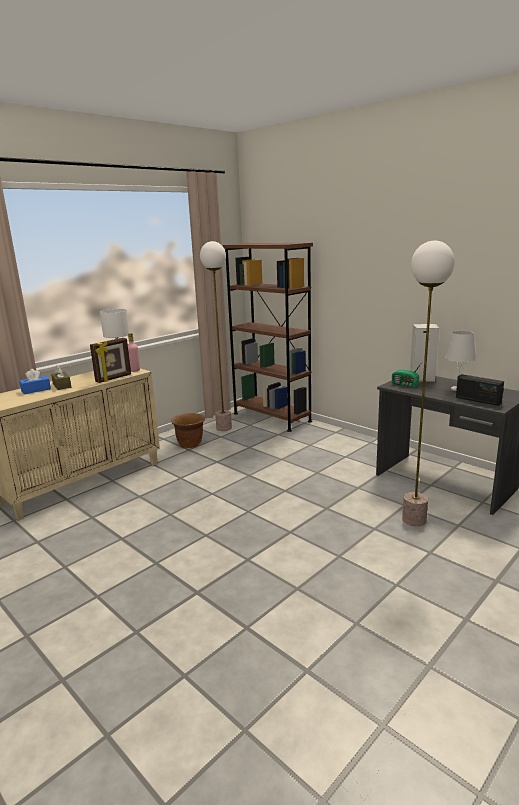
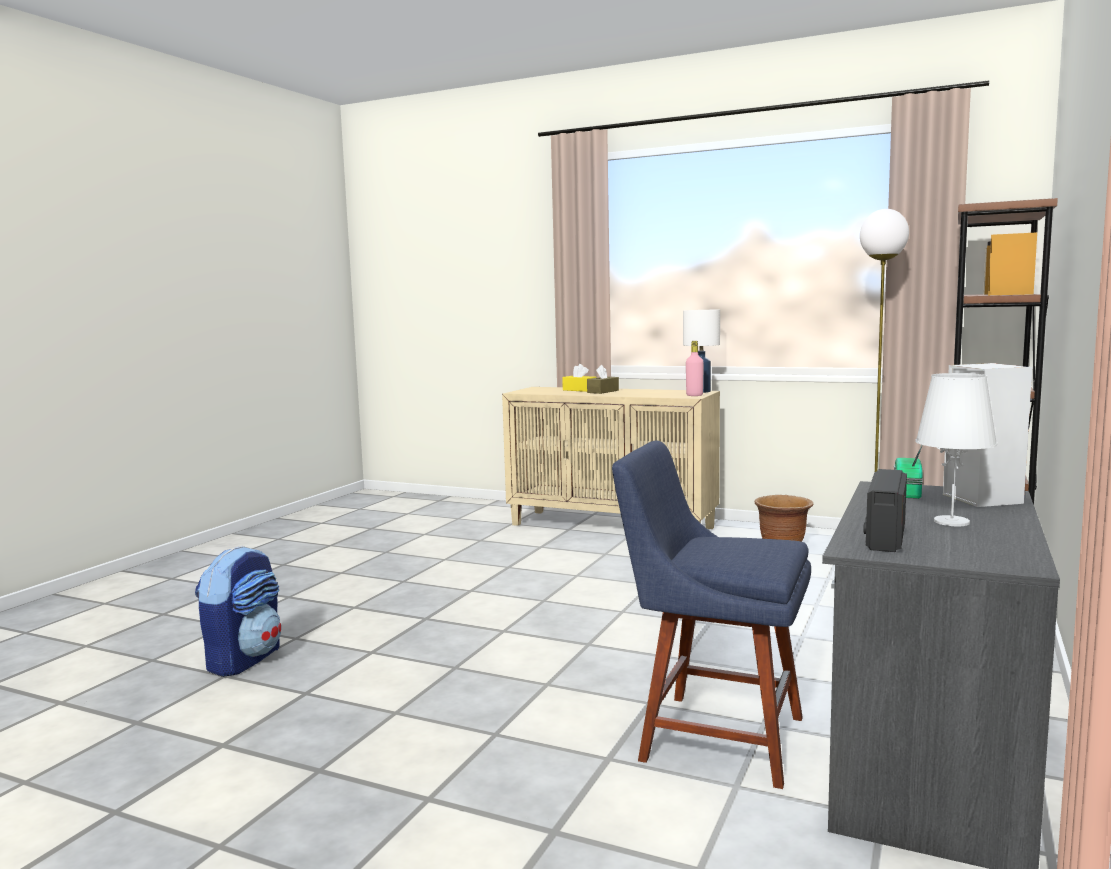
camera: 70 degrees right, 10 degrees down
blue tissue box [19,369,51,394] -> yellow tissue box [562,364,596,392]
picture frame [90,338,131,383] -> none
floor lamp [402,241,455,526] -> blue chair [612,441,811,789]
none -> backpack [195,546,281,677]

